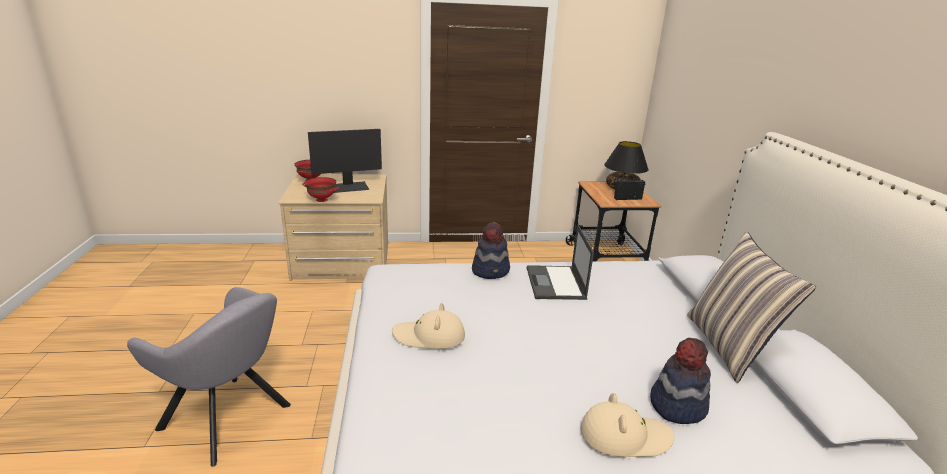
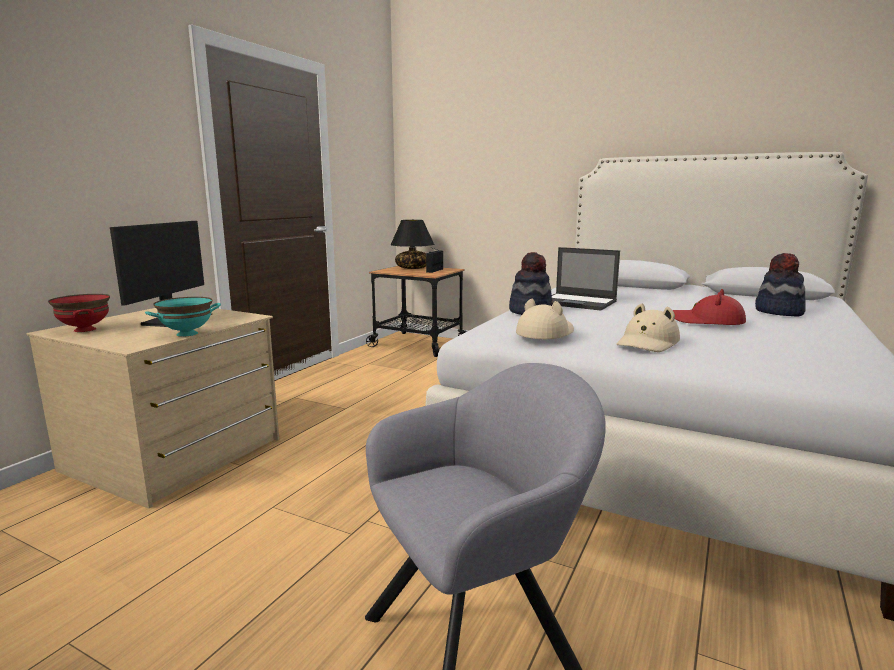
camera: 55 degrees left, 10 degrees down
red bowl [302,177,339,202] -> turquoise bowl [145,297,221,337]
beige hat [581,393,674,457] -> beige hat moved to [516,299,574,339]
pillow [687,231,816,383] -> none
none -> red hat [673,289,746,325]

